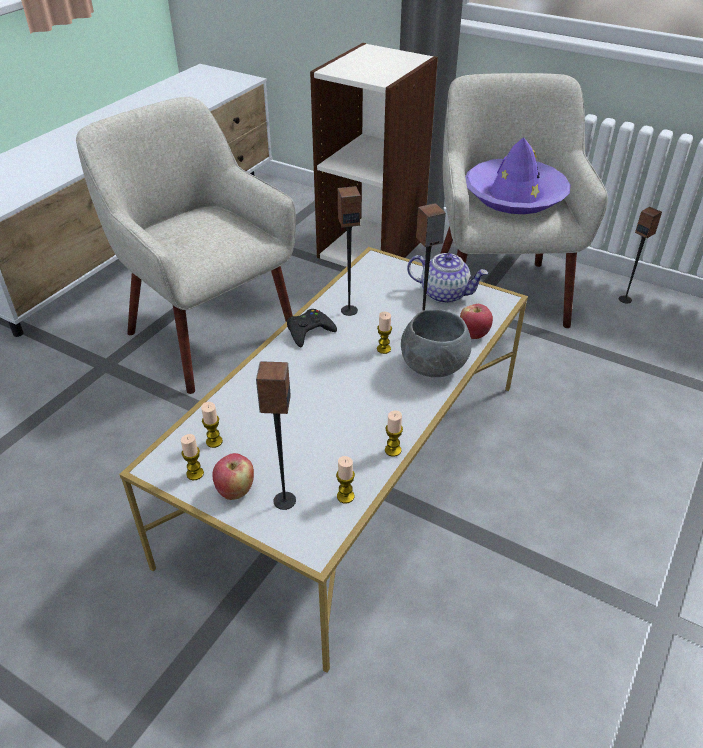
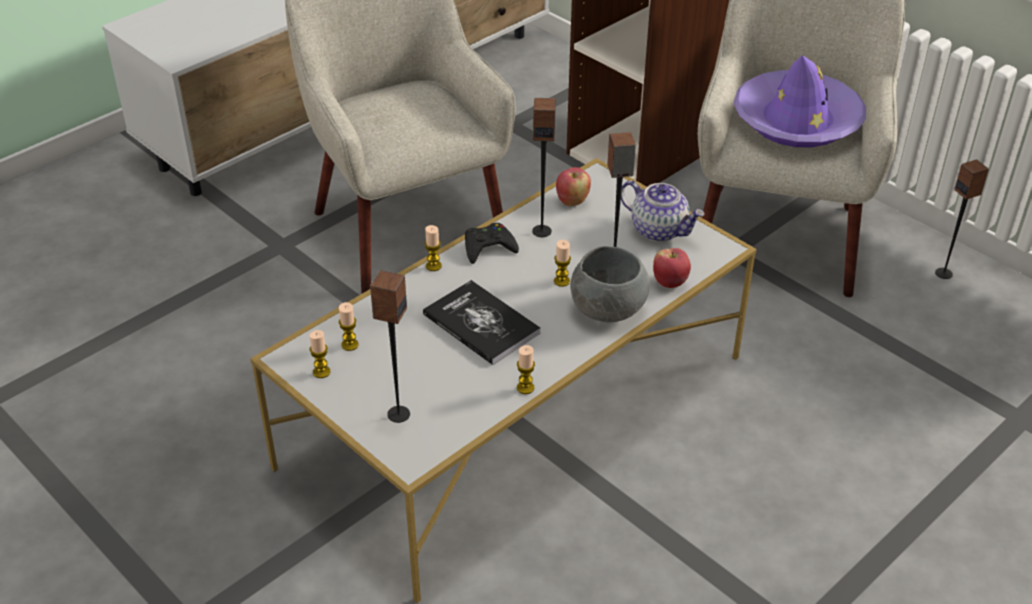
camera: 15 degrees right, 0 degrees up
apple [212,453,254,500] -> apple moved to [556,167,591,206]
candle [336,456,355,503] -> candle moved to [424,225,442,271]
none -> book [423,280,541,365]

